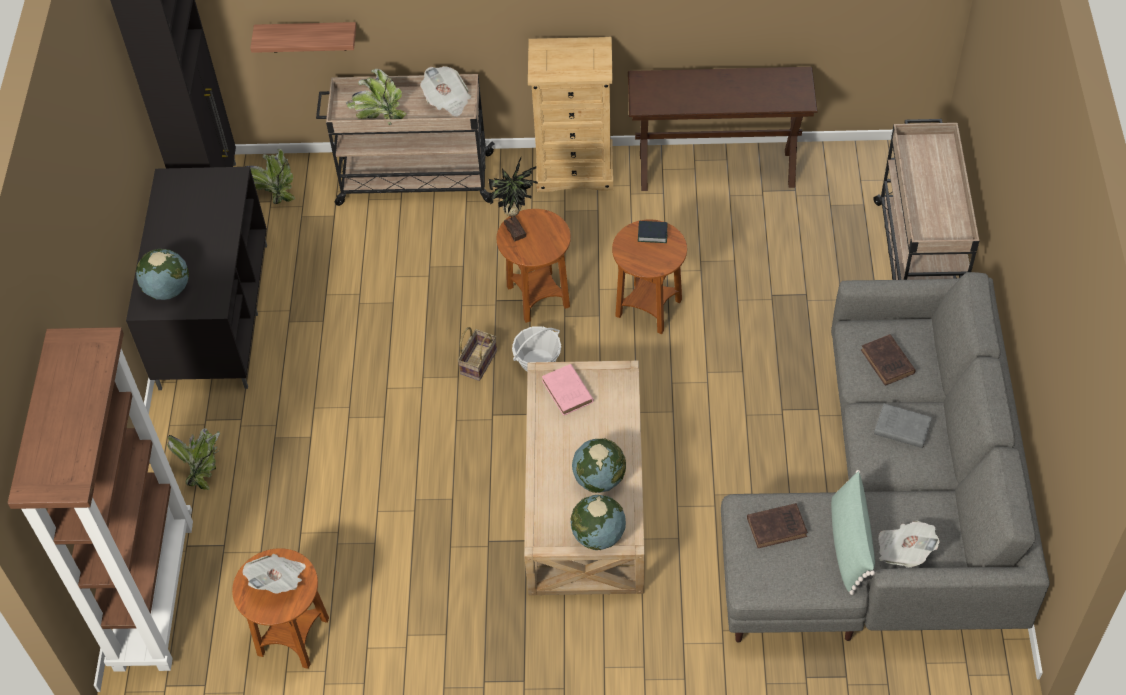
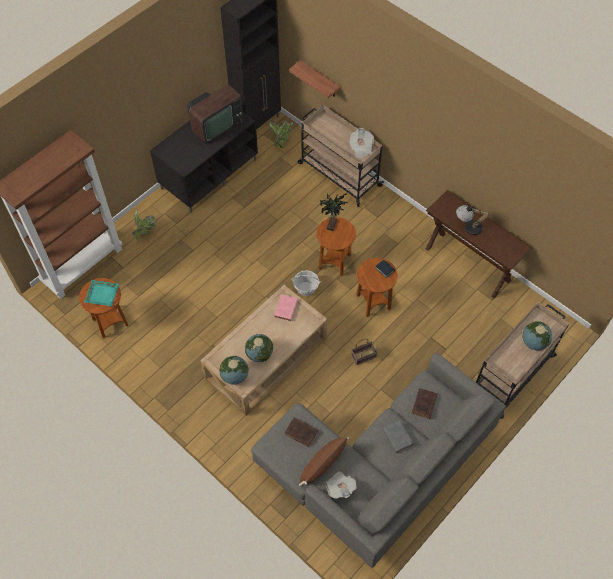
camera: 40 degrees right, 5 degrees up
globe [136,249,189,300] -> globe moved to [522,321,552,351]
newspaper [243,554,306,594] -> turquoise tray [84,280,119,306]
potted plant [346,69,407,125] -> none
basket [458,327,497,381] -> basket moved to [351,338,378,365]
beige dresser [528,37,613,192] -> none
green pillow [831,470,875,595] -> brown pillow [299,437,349,486]
none -> television [187,84,244,144]
none -> table lamp [456,205,490,235]

